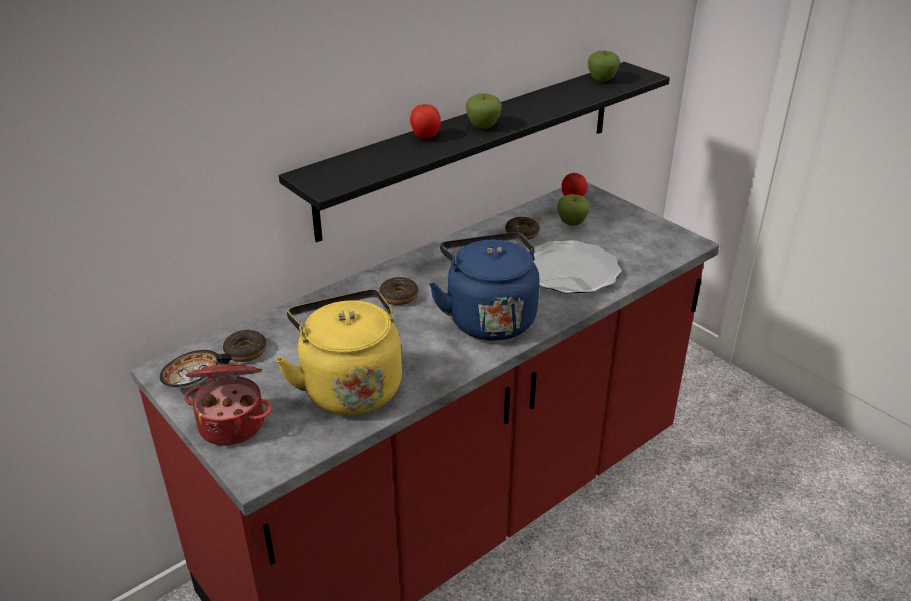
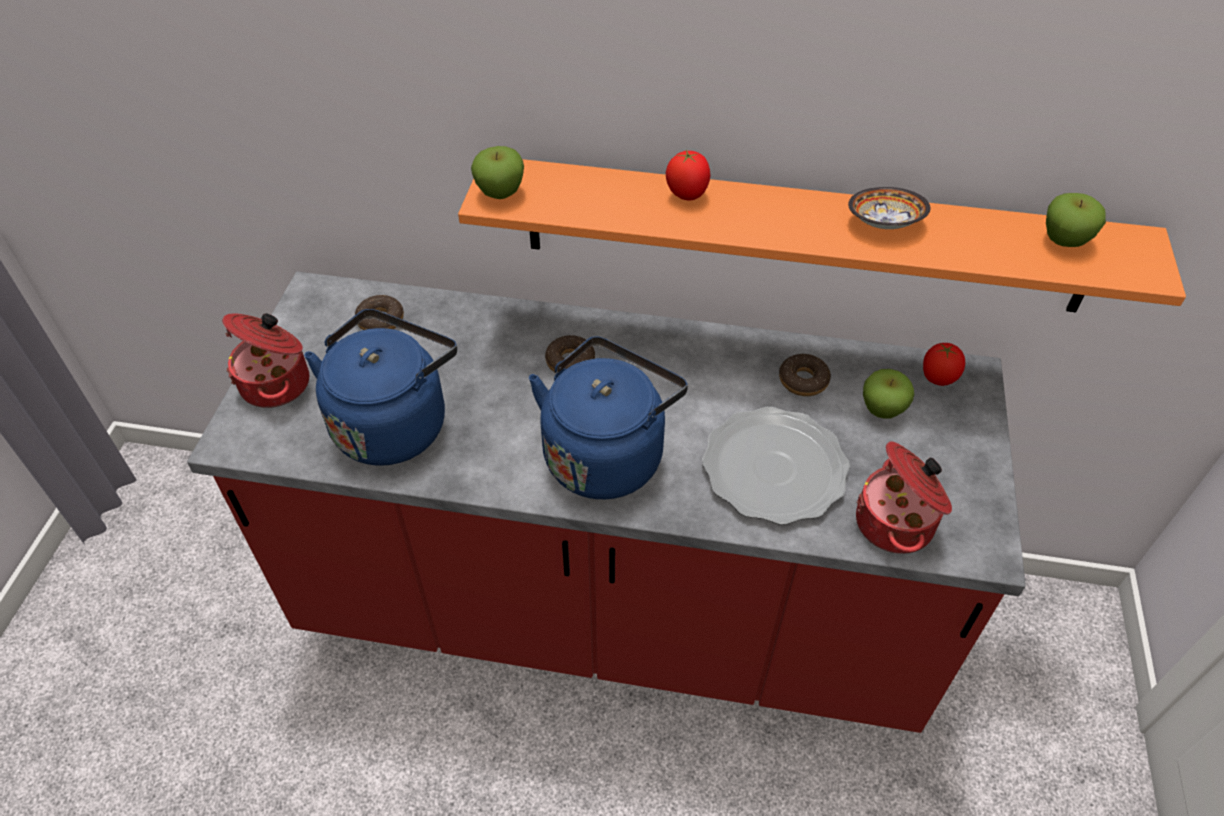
camera: 50 degrees right, 15 degrees up
bowl [160,350,219,388] -> bowl moved to [848,187,931,229]
yellow kettle [276,289,402,415] -> blue kettle [304,309,457,466]
black shelf [279,62,670,242] -> orange shelf [458,159,1186,312]
apple [466,93,502,129] -> apple moved to [471,146,524,199]
none -> cooking pot [856,441,952,554]

